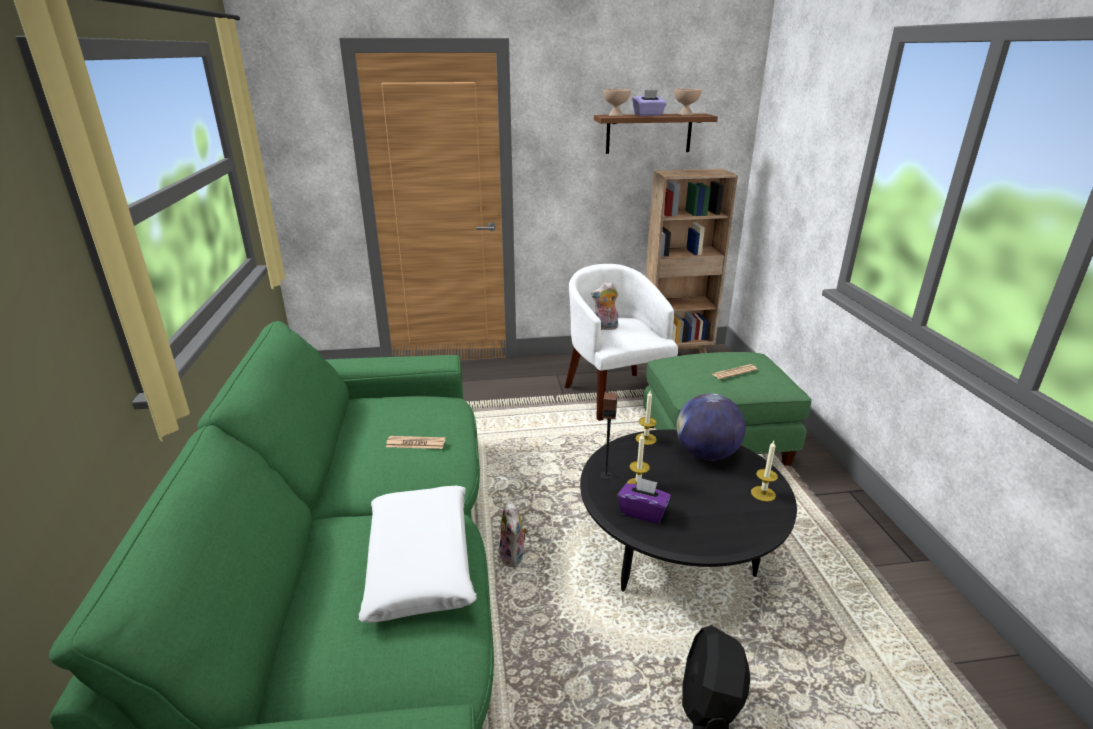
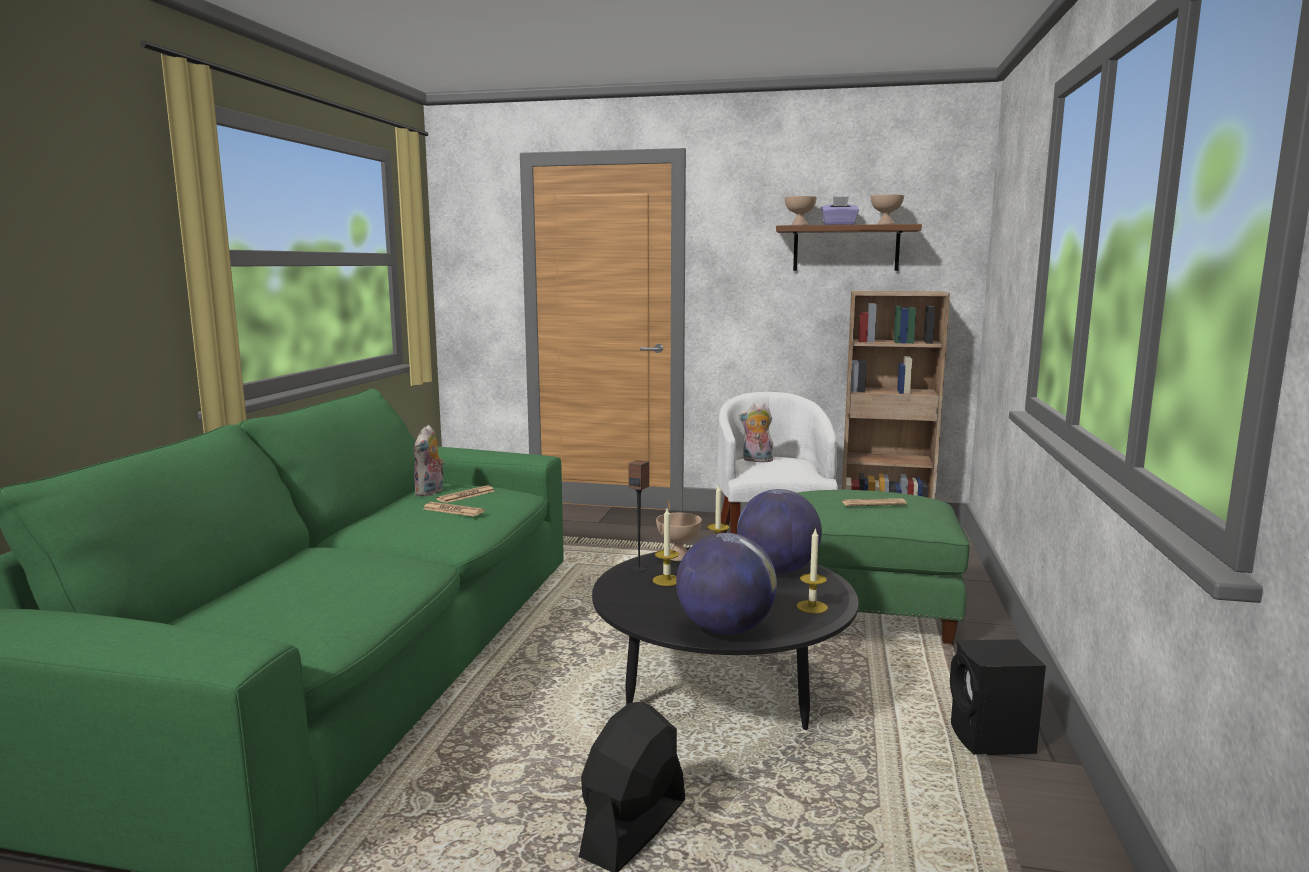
camera: 20 degrees right, 15 degrees down
white pillow [358,486,477,623] -> none
plush toy [499,501,528,567] -> plush toy moved to [414,425,445,497]
purple tissue box [618,477,671,523] -> none
none -> newspaper [436,485,495,503]
none -> beige bowl [656,513,702,561]
none -> globe [676,533,777,635]
none -> black speaker [950,639,1046,755]

